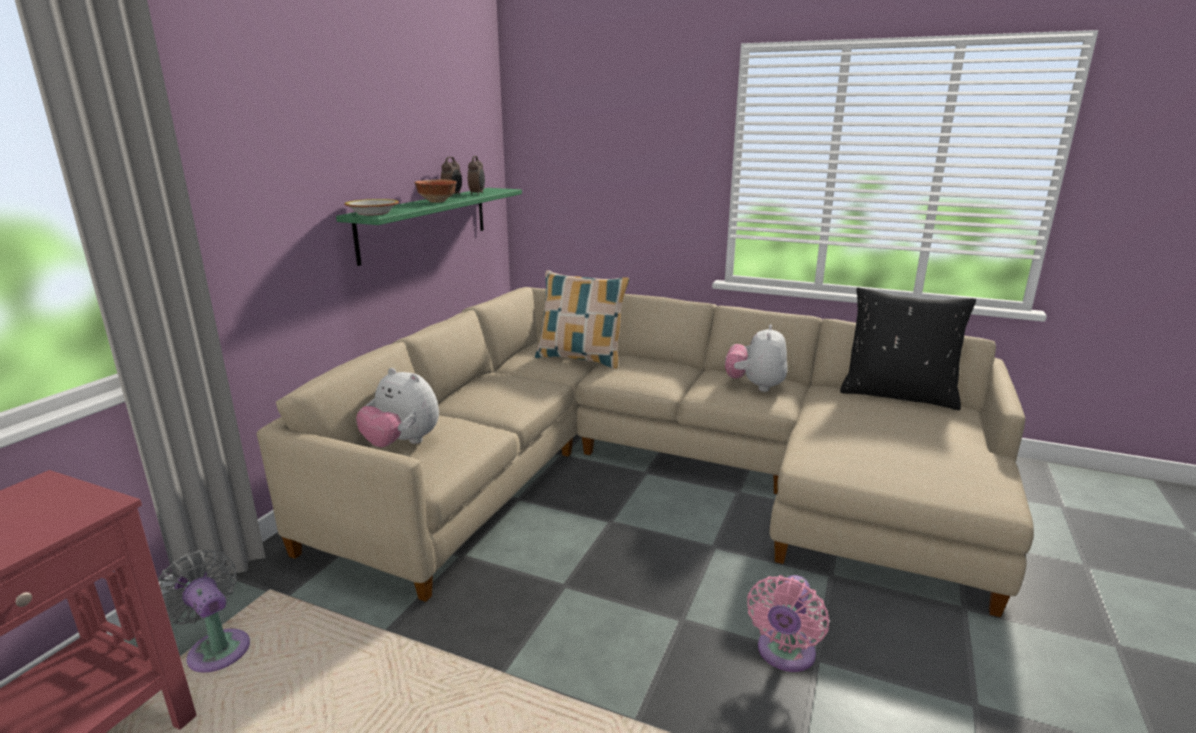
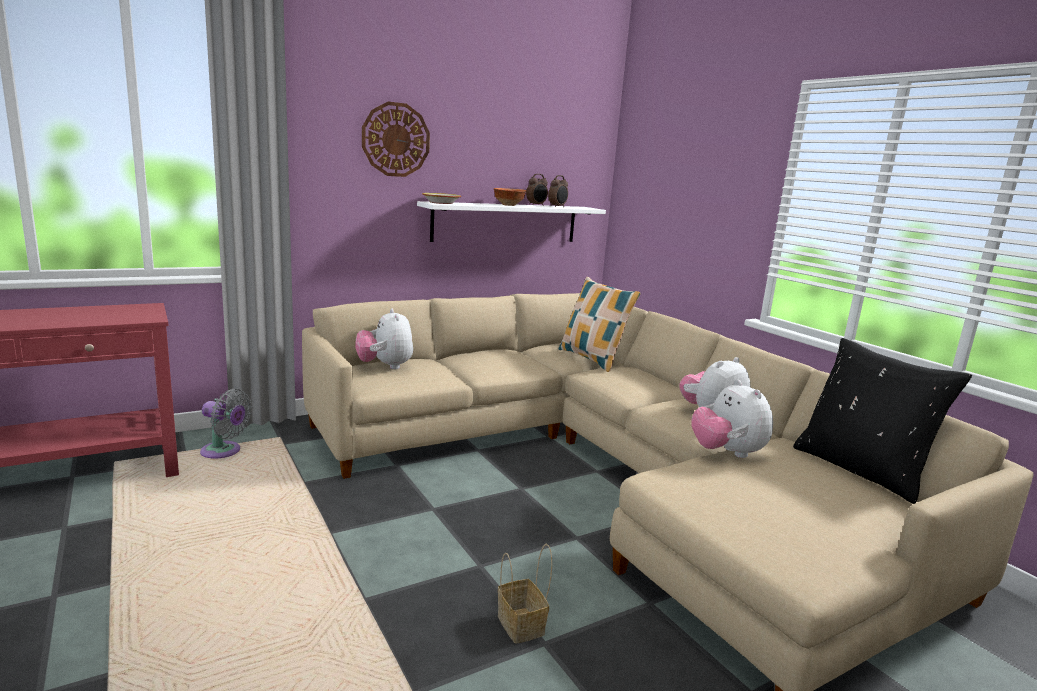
camera: 35 degrees right, 5 degrees down
grey fan [158,550,250,673] -> grey fan turned 120 degrees clockwise [200,389,252,459]
green shelf [336,188,522,266] -> white shelf [417,201,606,242]
pink fan [747,575,829,672] -> basket [498,544,552,644]
none -> wall clock [362,102,430,177]
none -> plush toy [692,380,773,458]

